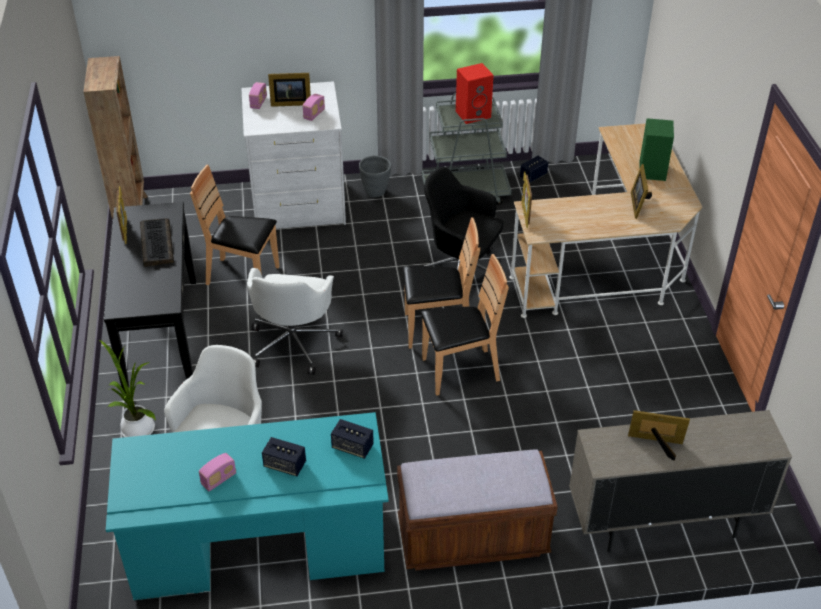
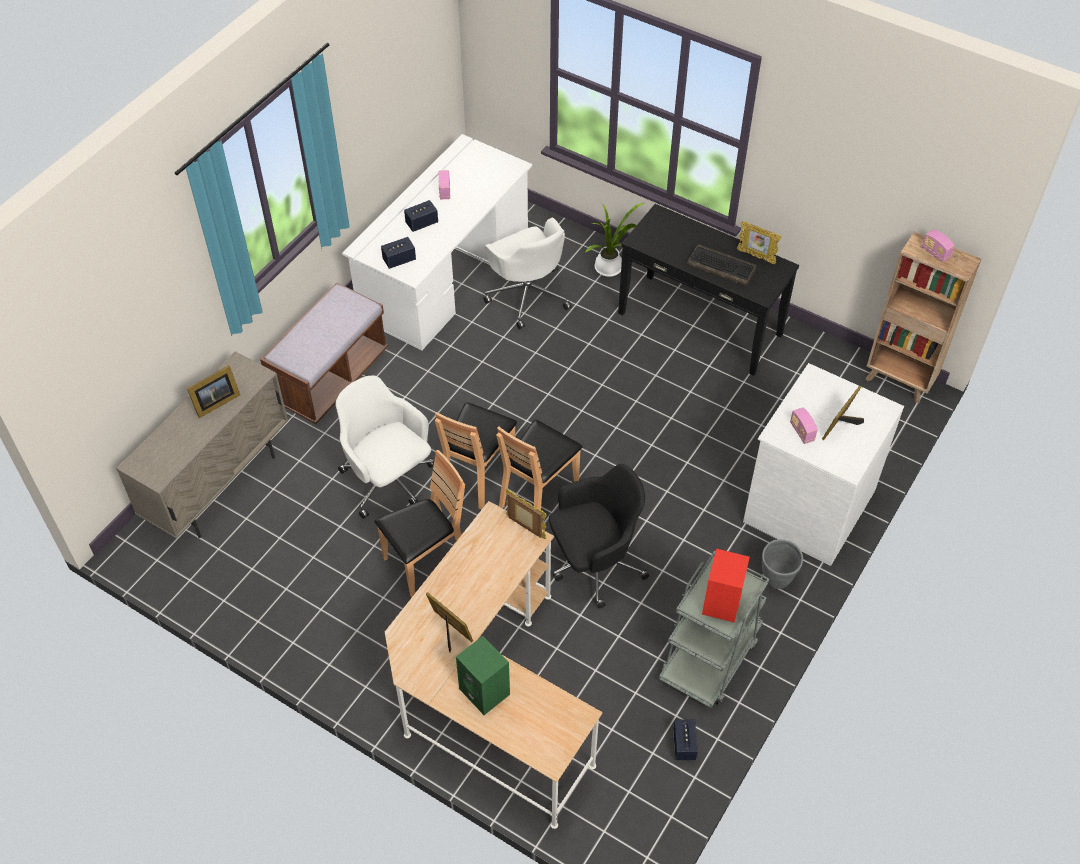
camera: 130 degrees right, 10 degrees up
turquoise desk [106,412,389,600] -> white desk [342,134,532,350]
brown chair [190,165,279,285] -> brown chair moved to [374,450,465,598]
white office chair [247,268,343,375] -> white office chair moved to [336,375,434,519]
radio [249,82,267,109] -> radio moved to [922,229,955,262]

